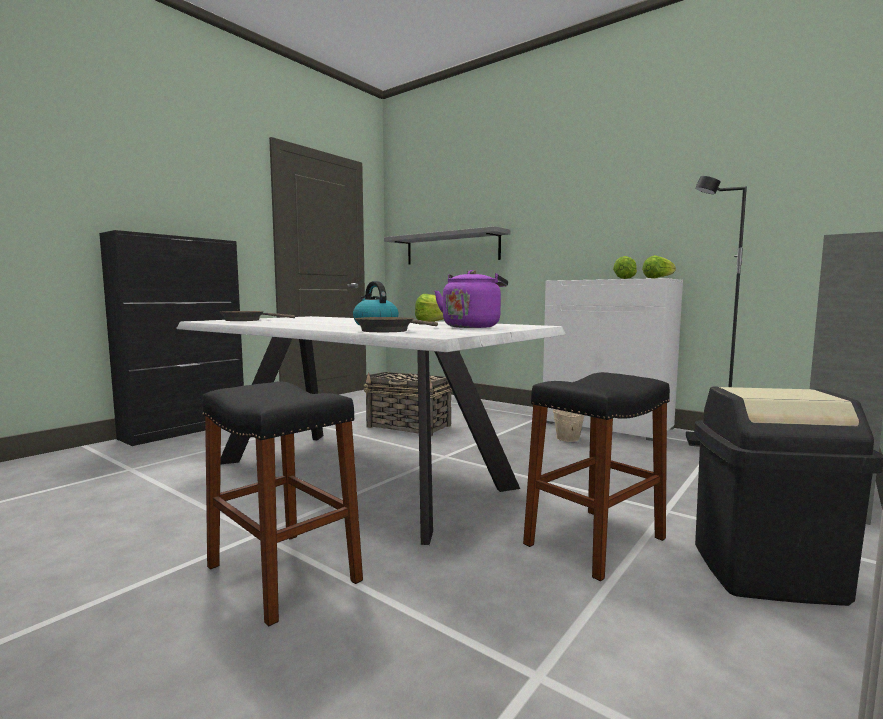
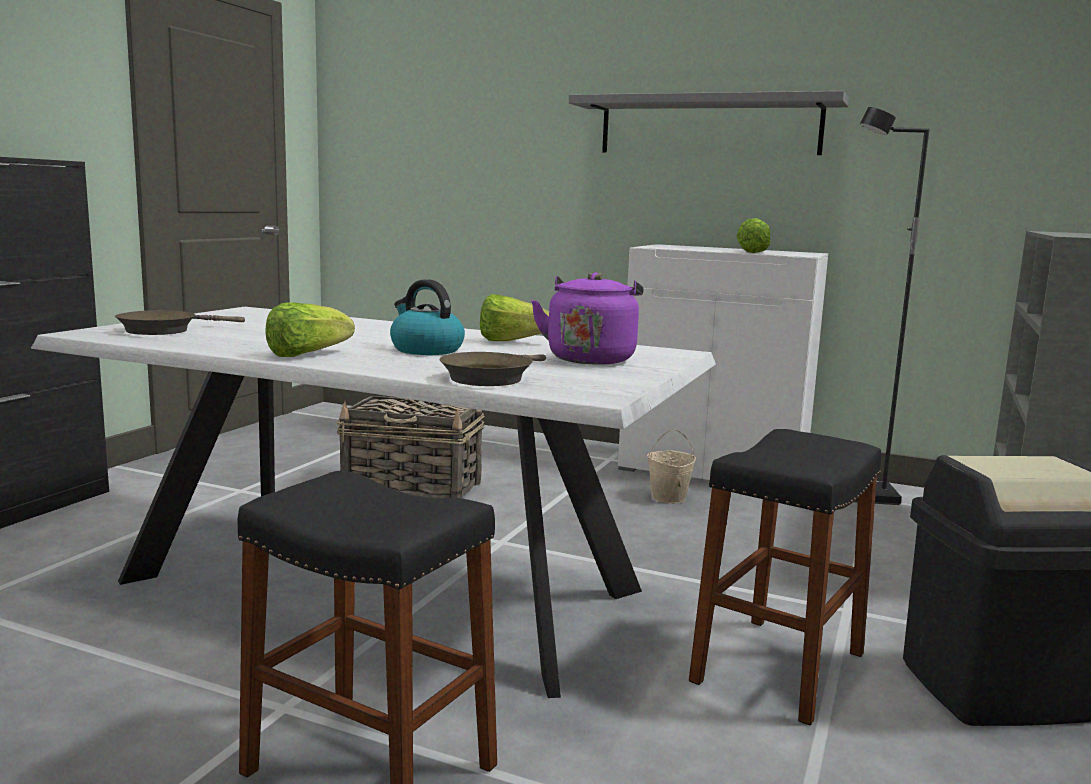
camera: 15 degrees left, 5 degrees up
grey shelf [384,226,511,264] -> grey shelf moved to [569,91,849,155]
lettuce [642,255,676,278] -> lettuce moved to [265,302,355,357]

